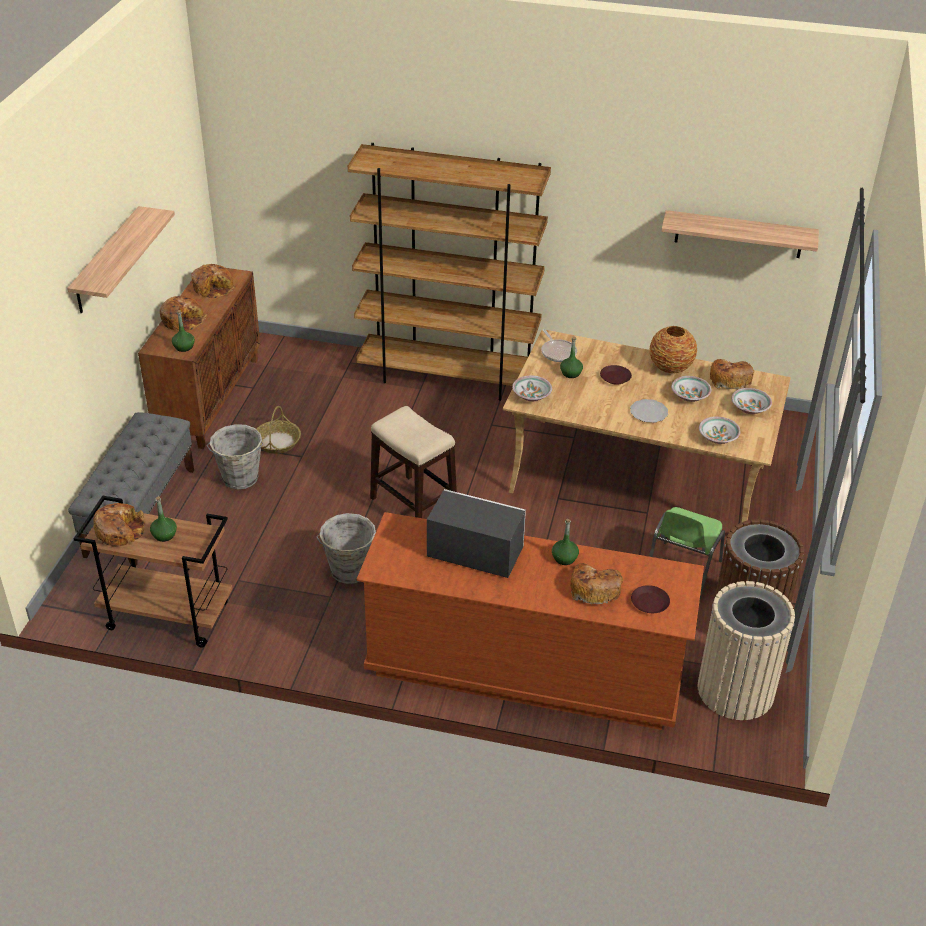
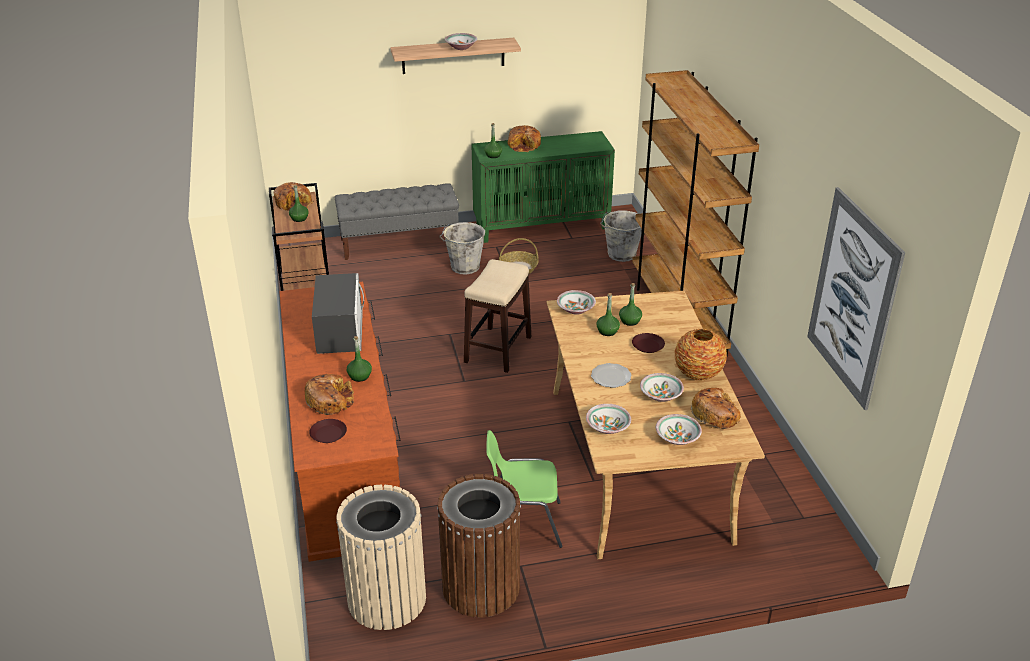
camera: 65 degrees right, 5 degrees down
brown cabinet [138,268,260,449] -> green cabinet [471,131,615,243]
bread [191,264,236,299] -> none
grey bucket [316,513,376,584] -> grey bucket moved to [600,211,642,262]
frying pan [541,329,577,362] -> none
shelf [661,210,819,258] -> picture [807,187,905,410]
none -> bowl [445,33,477,50]
none -> green bottle [596,293,620,336]

